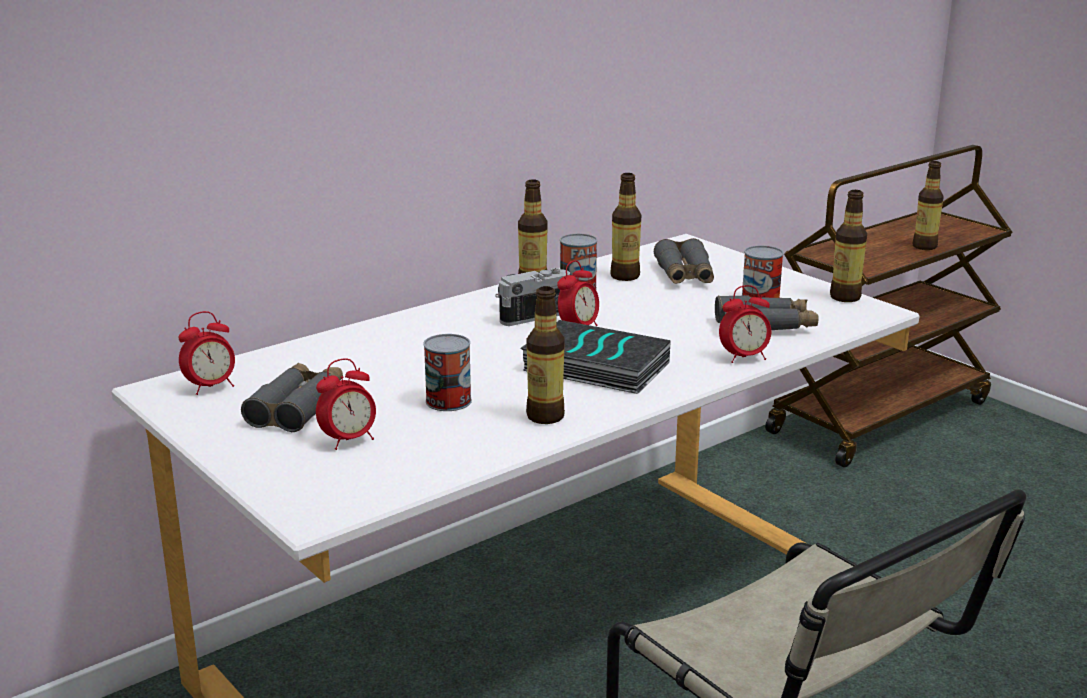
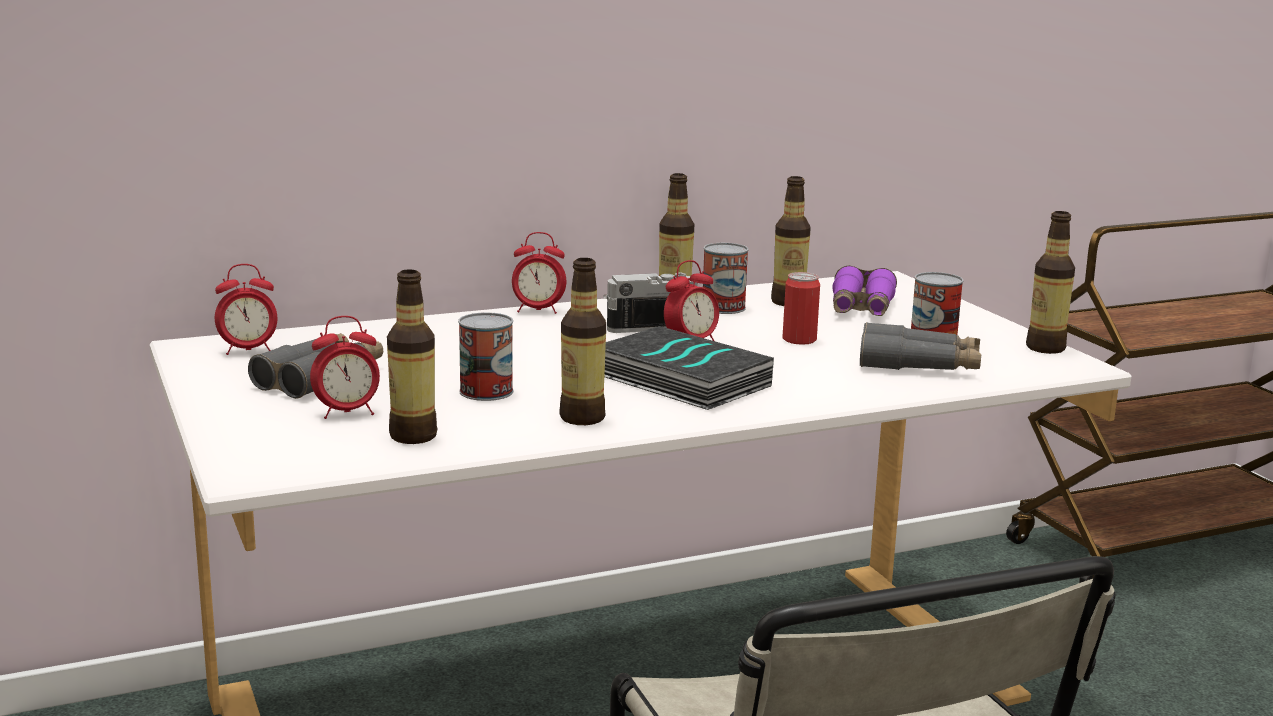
camera: 15 degrees right, 5 degrees down
grey binoculars [654,238,714,284] -> purple binoculars [832,265,897,316]
alarm clock [719,285,771,363] -> alarm clock moved to [512,232,566,314]
bottle [913,161,944,250] -> bottle moved to [387,269,437,444]
none -> can [782,272,820,345]

